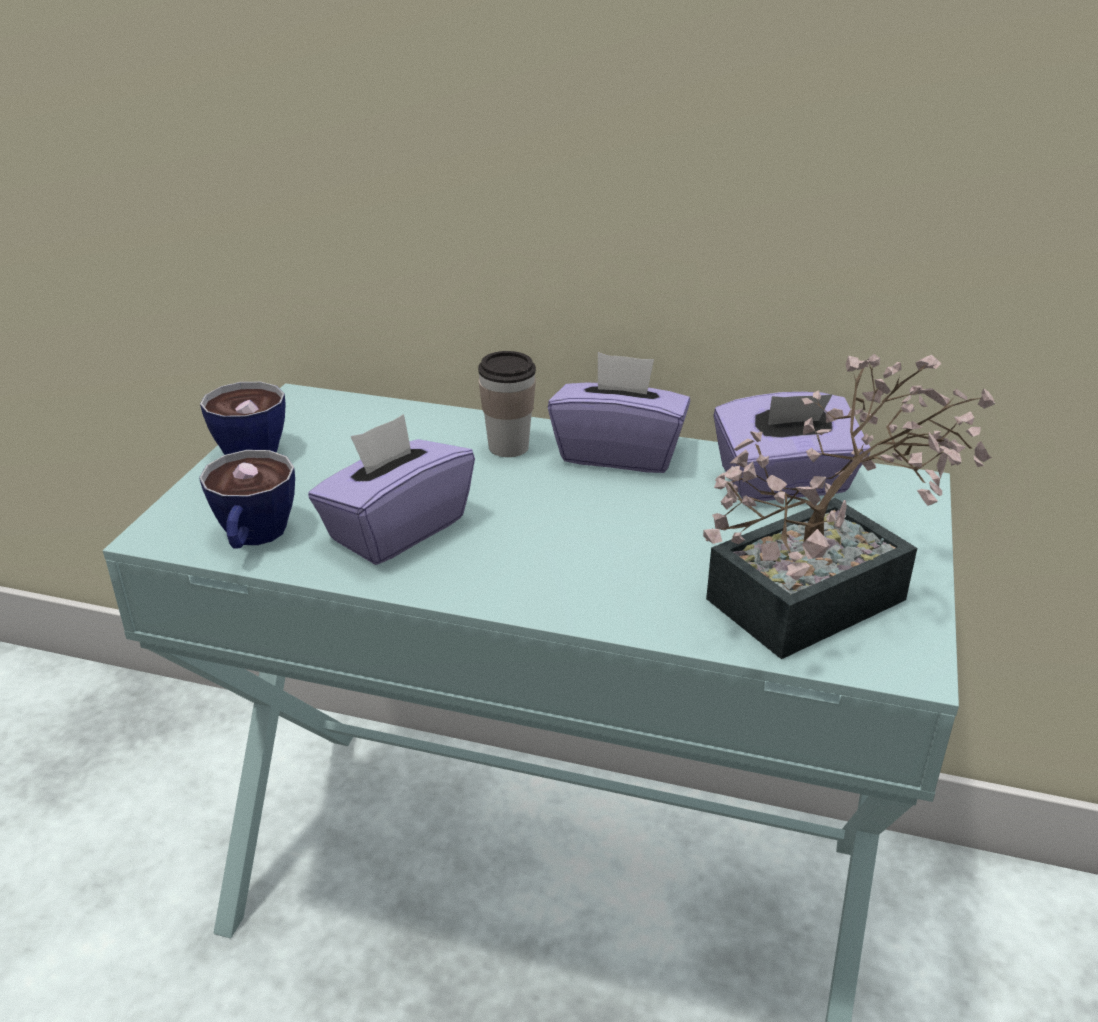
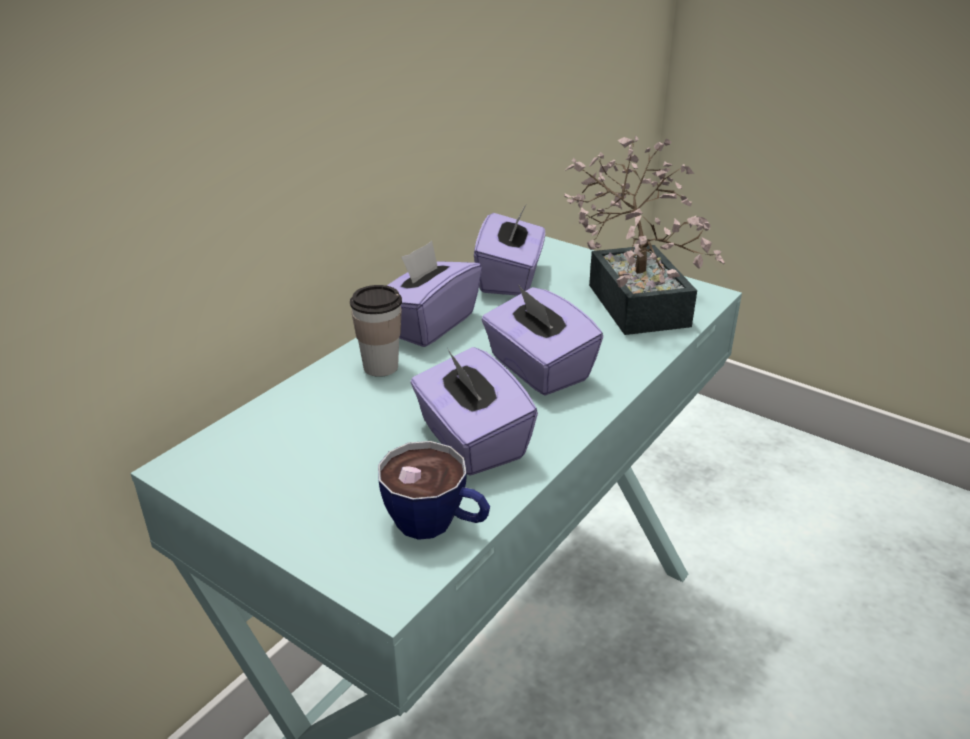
camera: 70 degrees left, 0 degrees up
cup [200,382,286,455] -> none
none -> purple tissue box [482,285,603,396]

